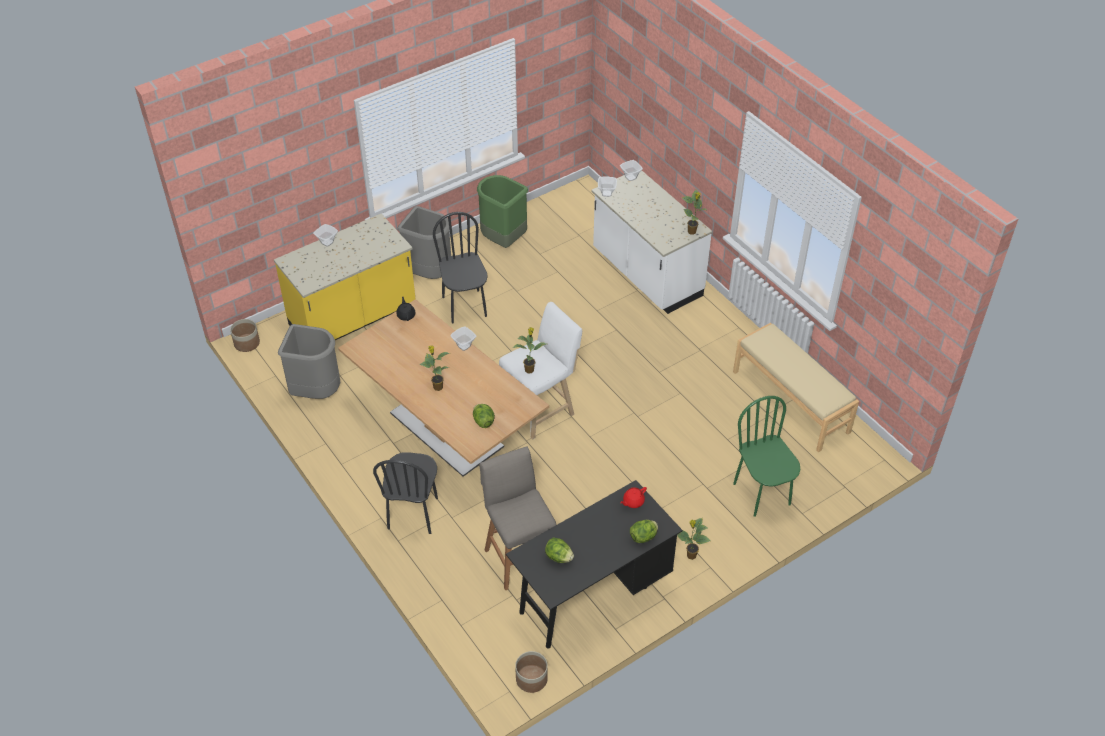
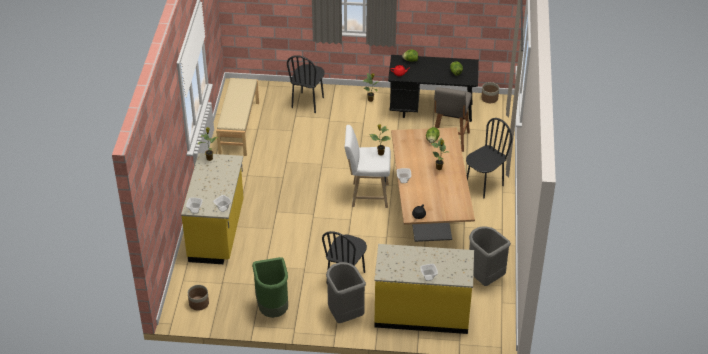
camera: 140 degrees left, 5 degrees down
planter [230,319,260,352] -> planter moved to [188,285,209,311]
white counter [591,171,712,314] -> yellow counter [181,153,244,264]
green chair [733,396,800,517] -> black chair [287,55,325,113]

